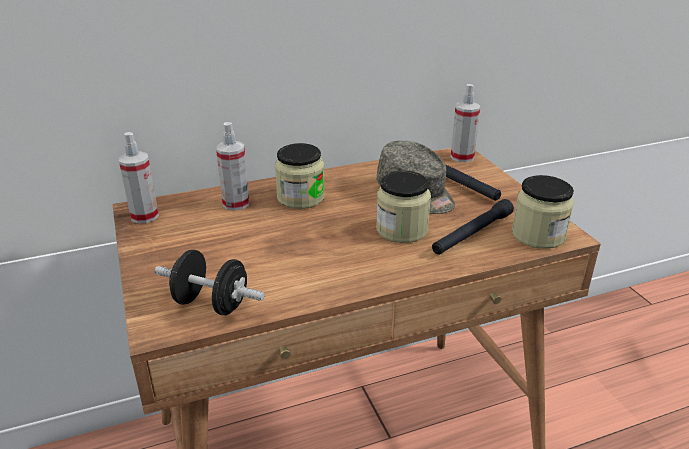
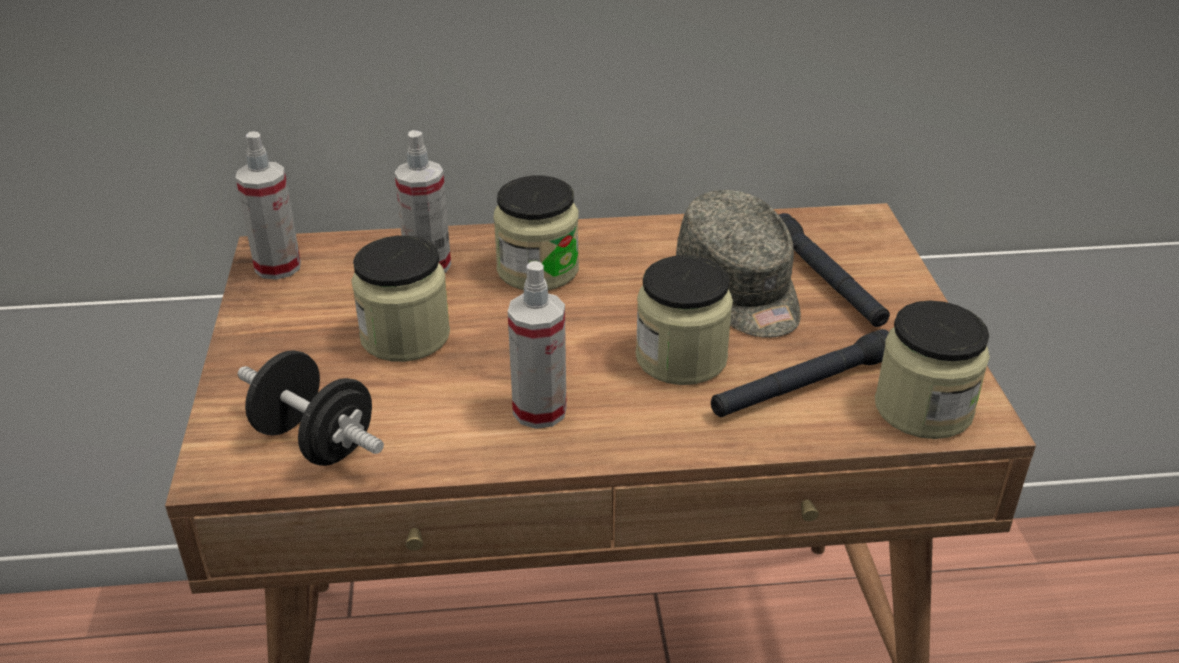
camera: 15 degrees right, 5 degrees up
spray bottle [450,84,480,163] -> spray bottle moved to [508,261,567,429]
none -> jar [351,236,450,362]

